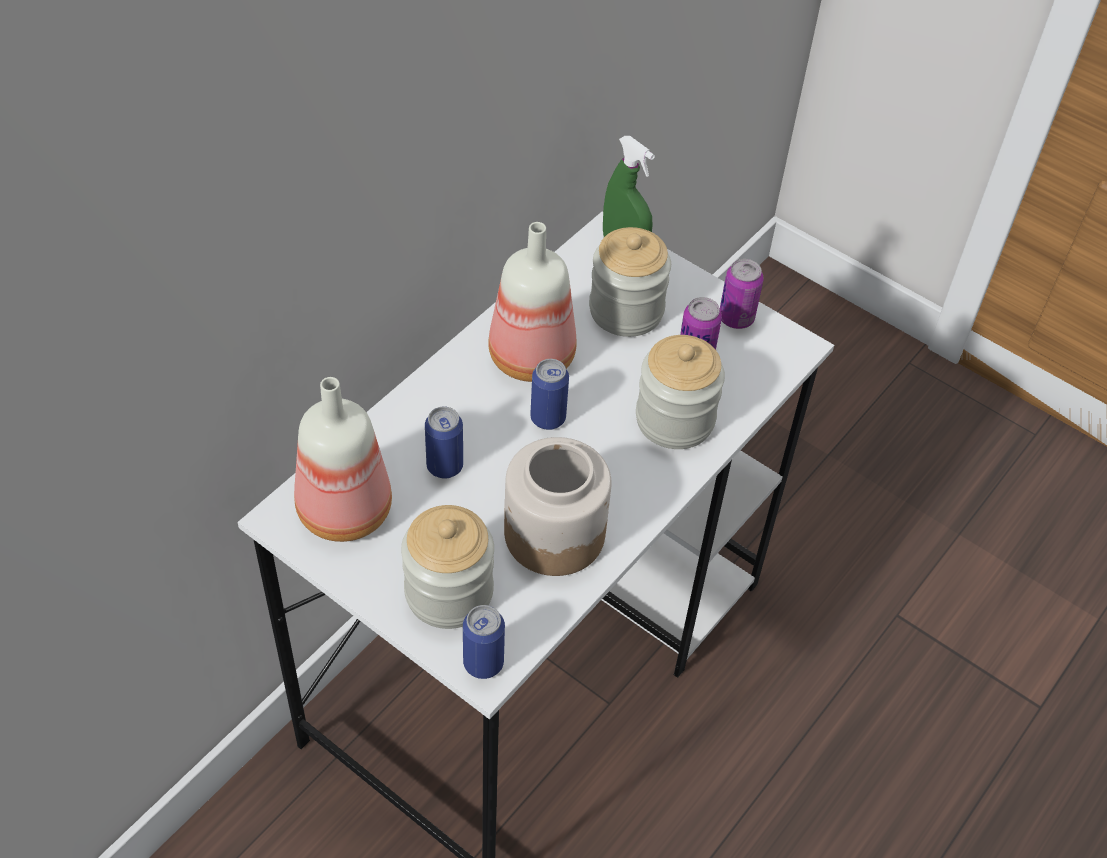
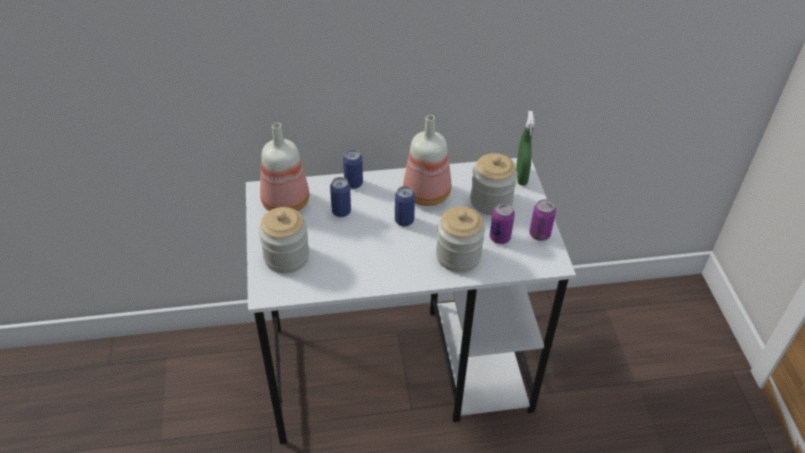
camera: 45 degrees right, 5 degrees down
can [463,605,505,679] -> can moved to [343,149,363,189]
jar [504,437,611,576] -> none

